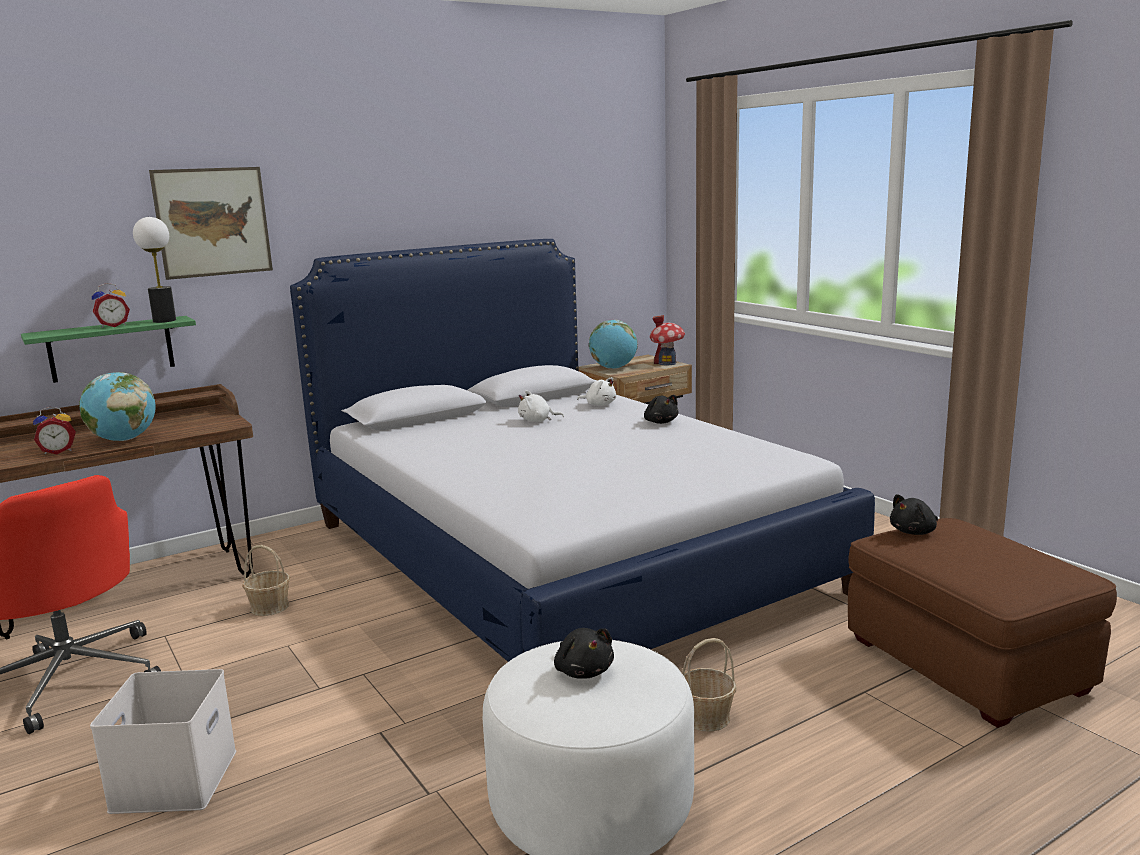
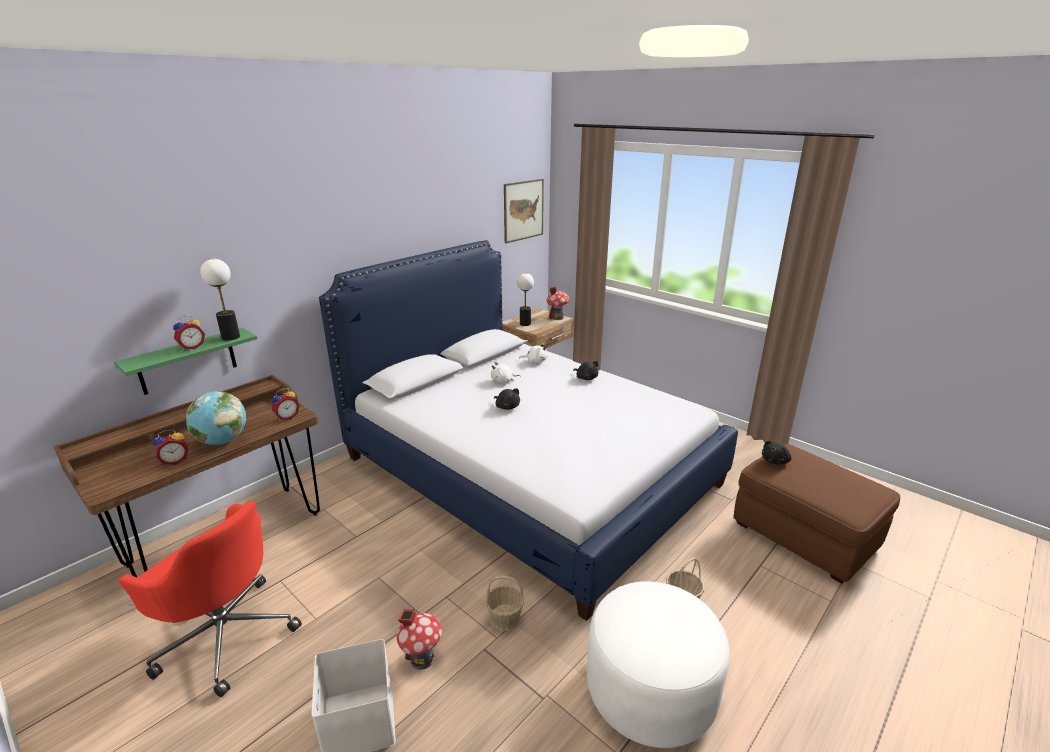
camera: 15 degrees left, 10 degrees up
picture [149,167,273,280] -> picture moved to [504,179,544,243]
basket [242,545,290,616] -> basket moved to [486,576,524,631]
black plush toy [554,628,614,679] -> black plush toy moved to [494,388,520,410]
globe [589,320,638,369] -> table lamp [517,273,534,326]
none -> alarm clock [271,389,300,421]
none -> toy house [397,609,442,670]

